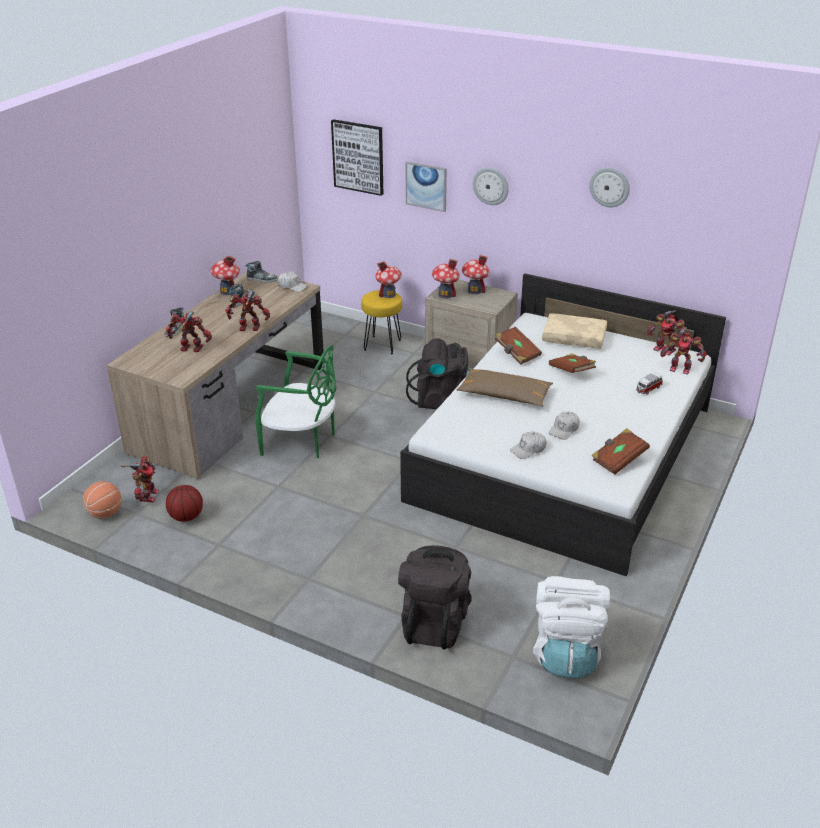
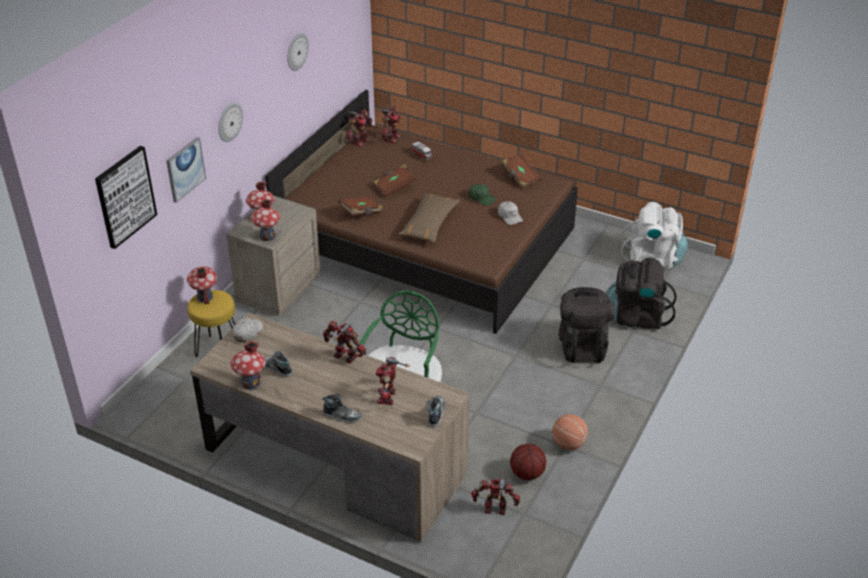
camera: 90 degrees left, 5 degrees up
basketball [83,481,122,519] -> basketball moved to [552,414,588,450]
toy robot [225,291,270,331] -> toy robot turned 120 degrees clockwise [323,320,366,363]
shoe [246,261,277,283] -> shoe moved to [428,396,445,428]
white bed [400,273,726,576] -> brown bed [265,90,578,334]
black backpack [406,338,471,409] -> black backpack moved to [559,287,615,363]
beige pillow [542,313,607,349] -> none
white cap [549,411,580,440] -> green cap [469,184,497,206]

